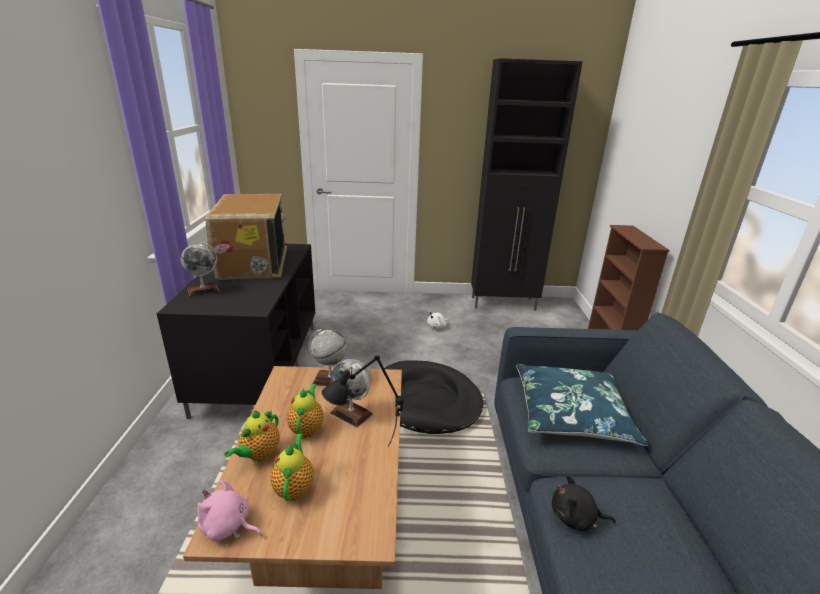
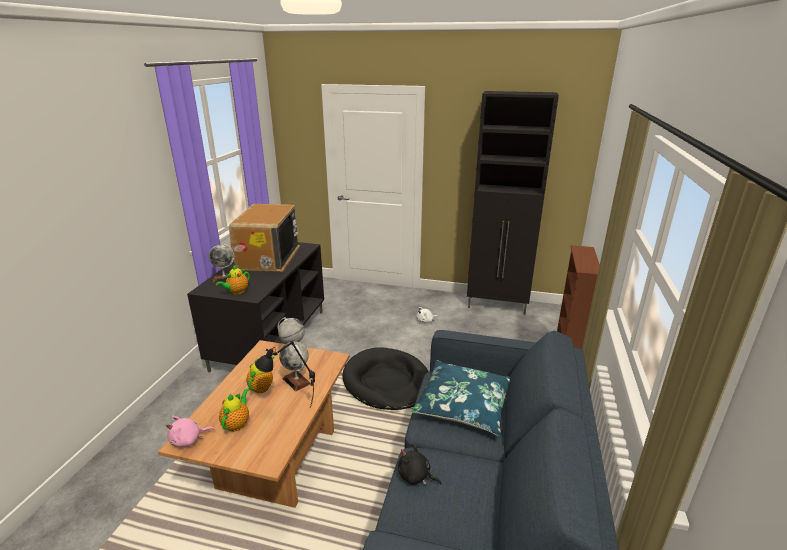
camera: 15 degrees right, 0 degrees up
pink plush toy [197,480,262,541] -> pink plush toy turned 60 degrees counterclockwise [166,416,214,447]
teapot [225,410,280,461] -> teapot moved to [216,265,250,294]

